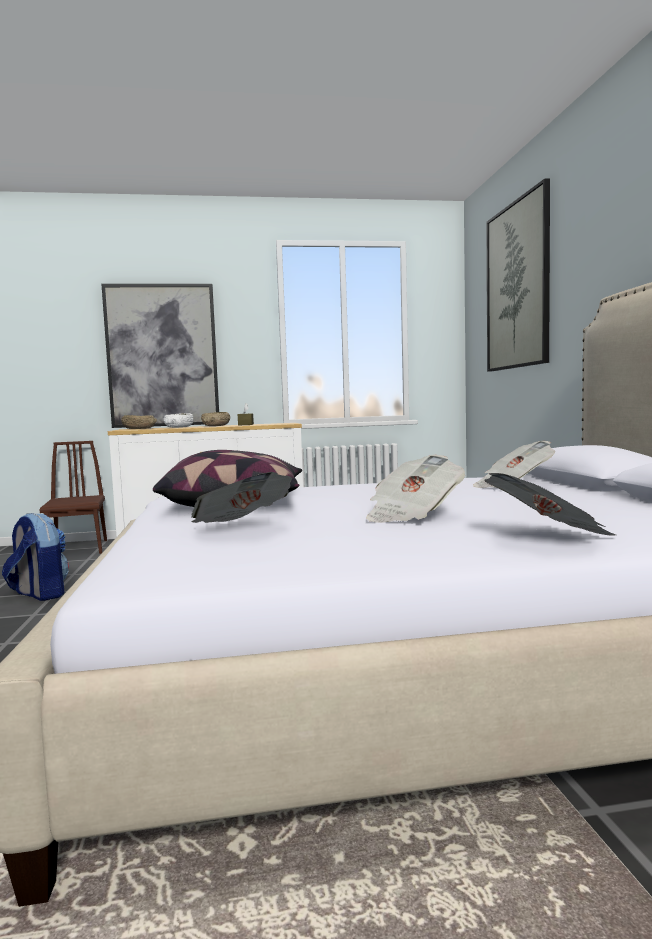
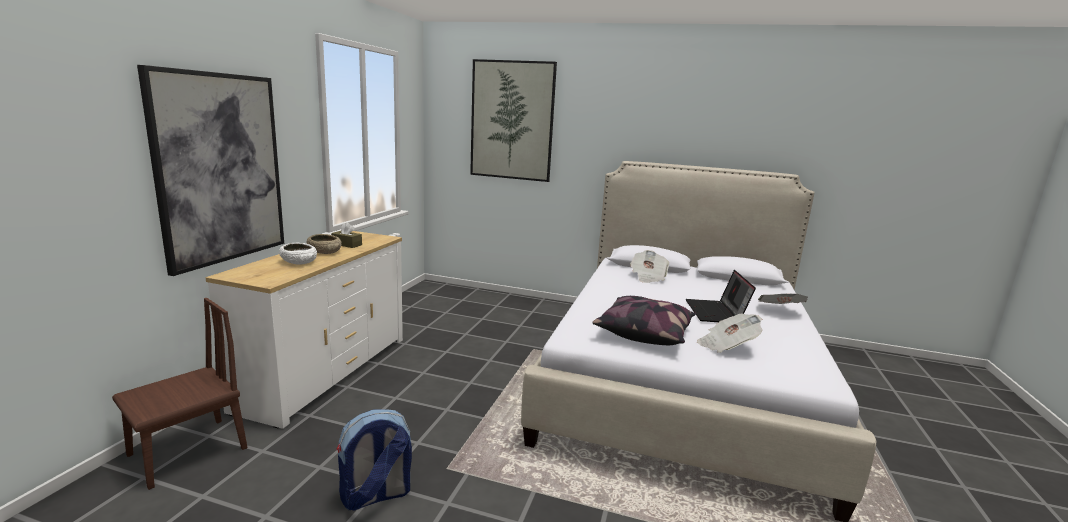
camera: 65 degrees left, 10 degrees up
brown chair [39,441,107,554] -> brown chair turned 120 degrees clockwise [112,298,247,490]
beige bowl [121,415,157,429] -> none
newspaper [366,455,465,523] -> laptop [686,270,756,322]

